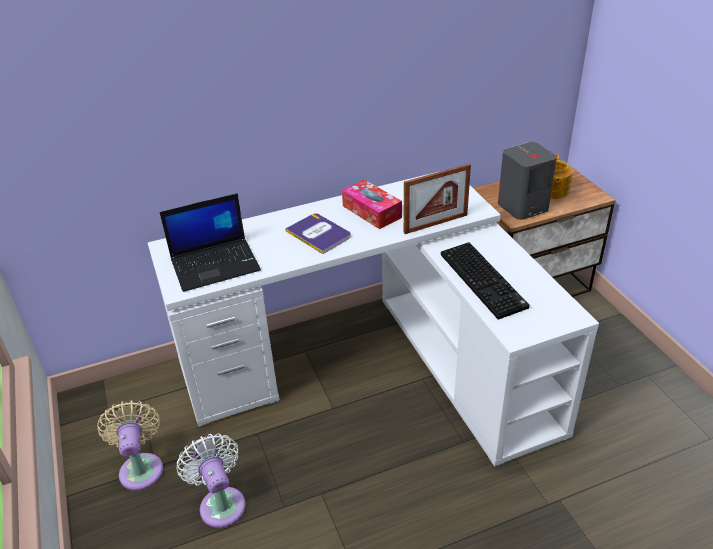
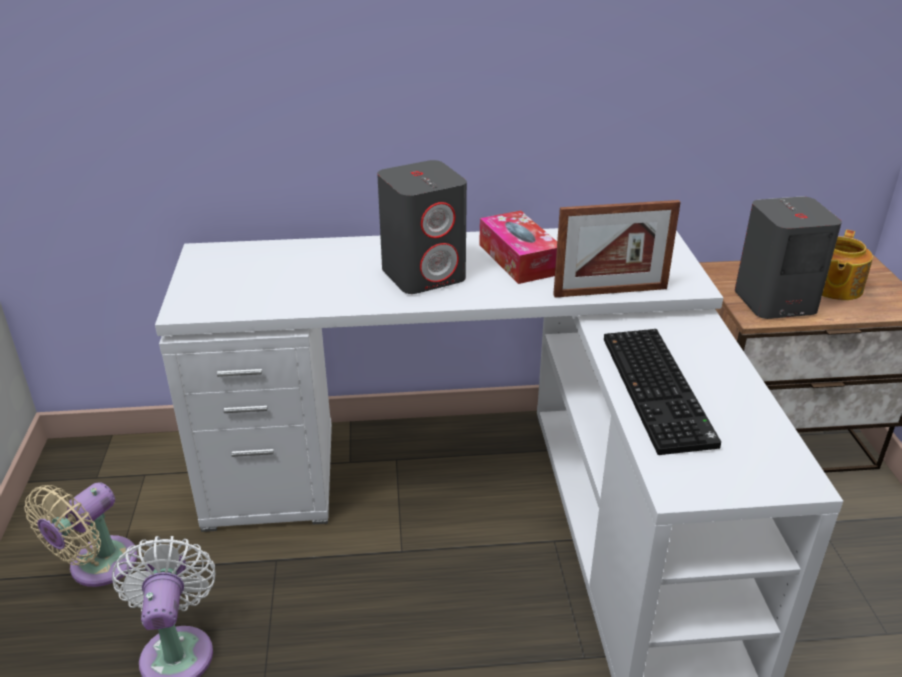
camera: 15 degrees right, 5 degrees down
beige fan [97,400,163,491] -> beige fan turned 150 degrees counterclockwise [24,482,137,587]
laptop [160,193,261,292] -> none
book [285,213,351,254] -> grey speaker [377,160,467,294]

